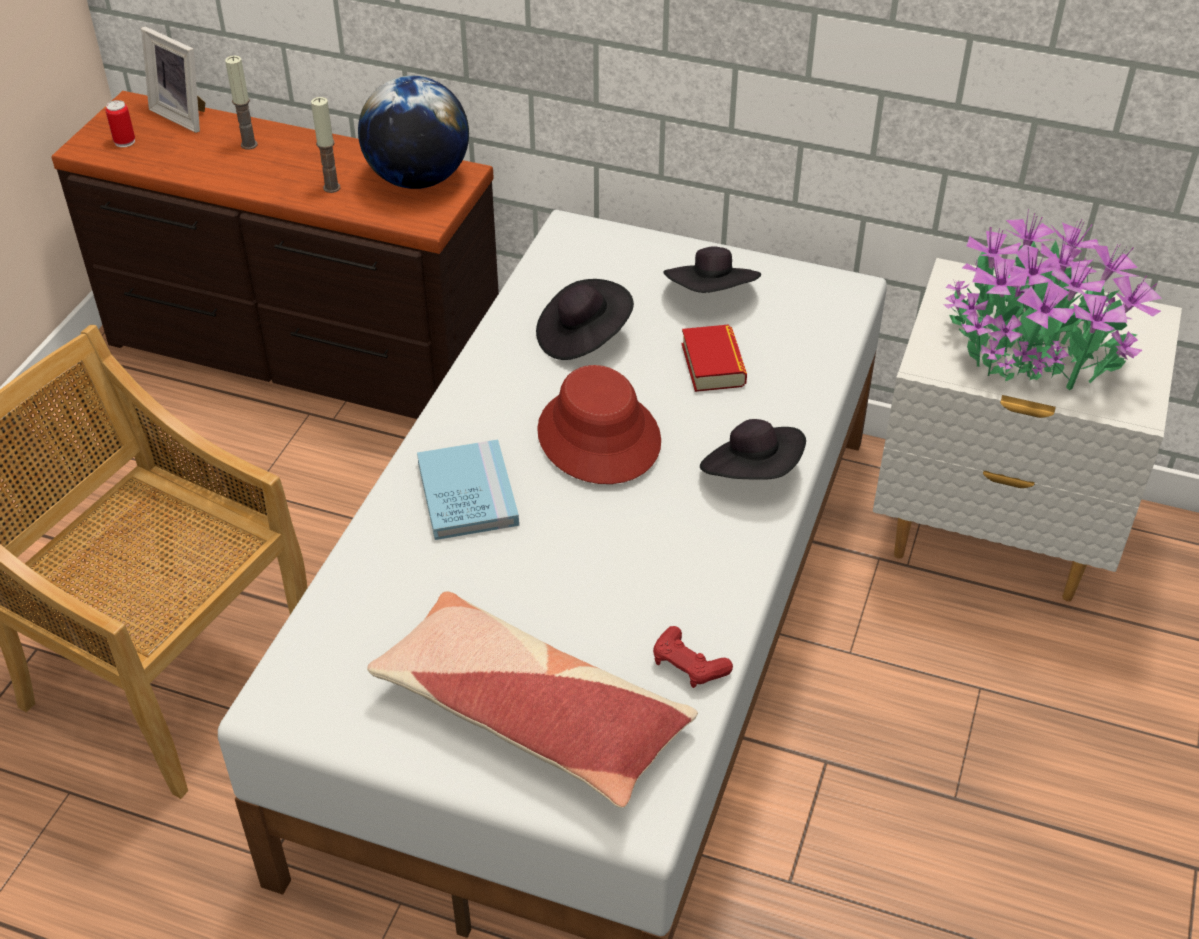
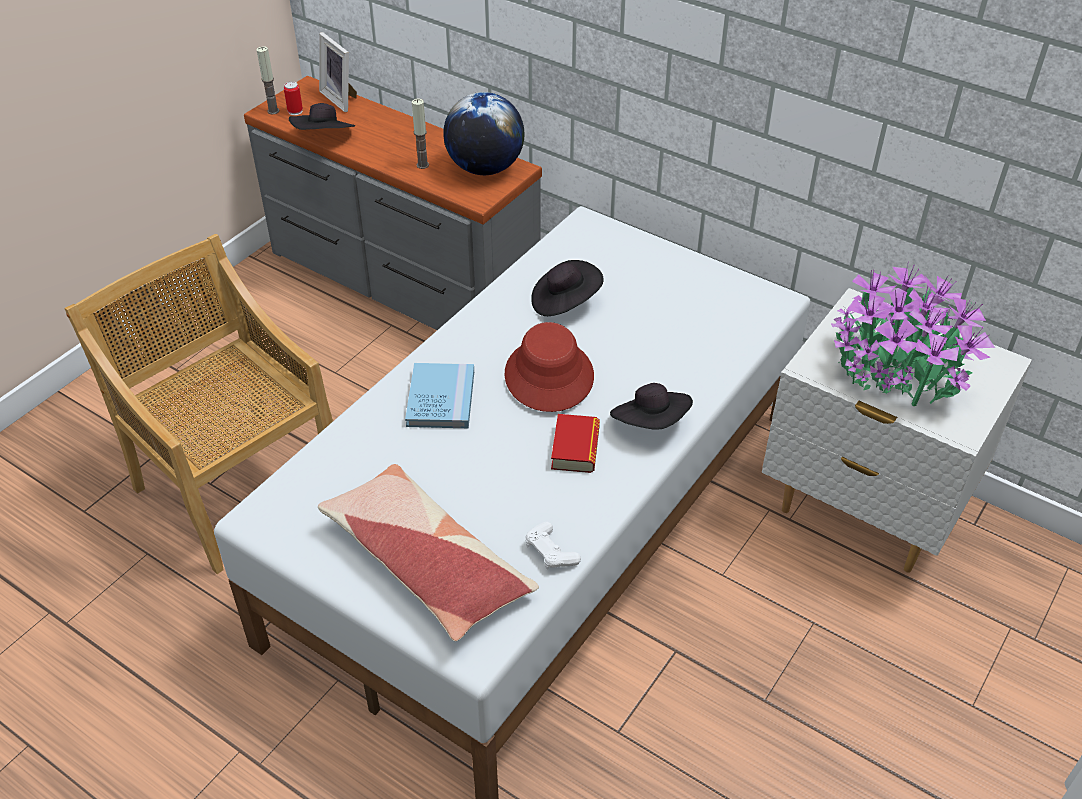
camera: 15 degrees right, 0 degrees up
brown dresser [51,91,499,419] -> grey dresser [244,76,542,330]
candle [225,56,258,150] -> candle moved to [256,46,279,114]
red game controller [653,626,733,688] -> white game controller [525,522,581,569]
black hat [663,246,761,293] -> black hat moved to [289,103,355,130]
book [682,324,747,392] -> book moved to [551,414,600,473]

